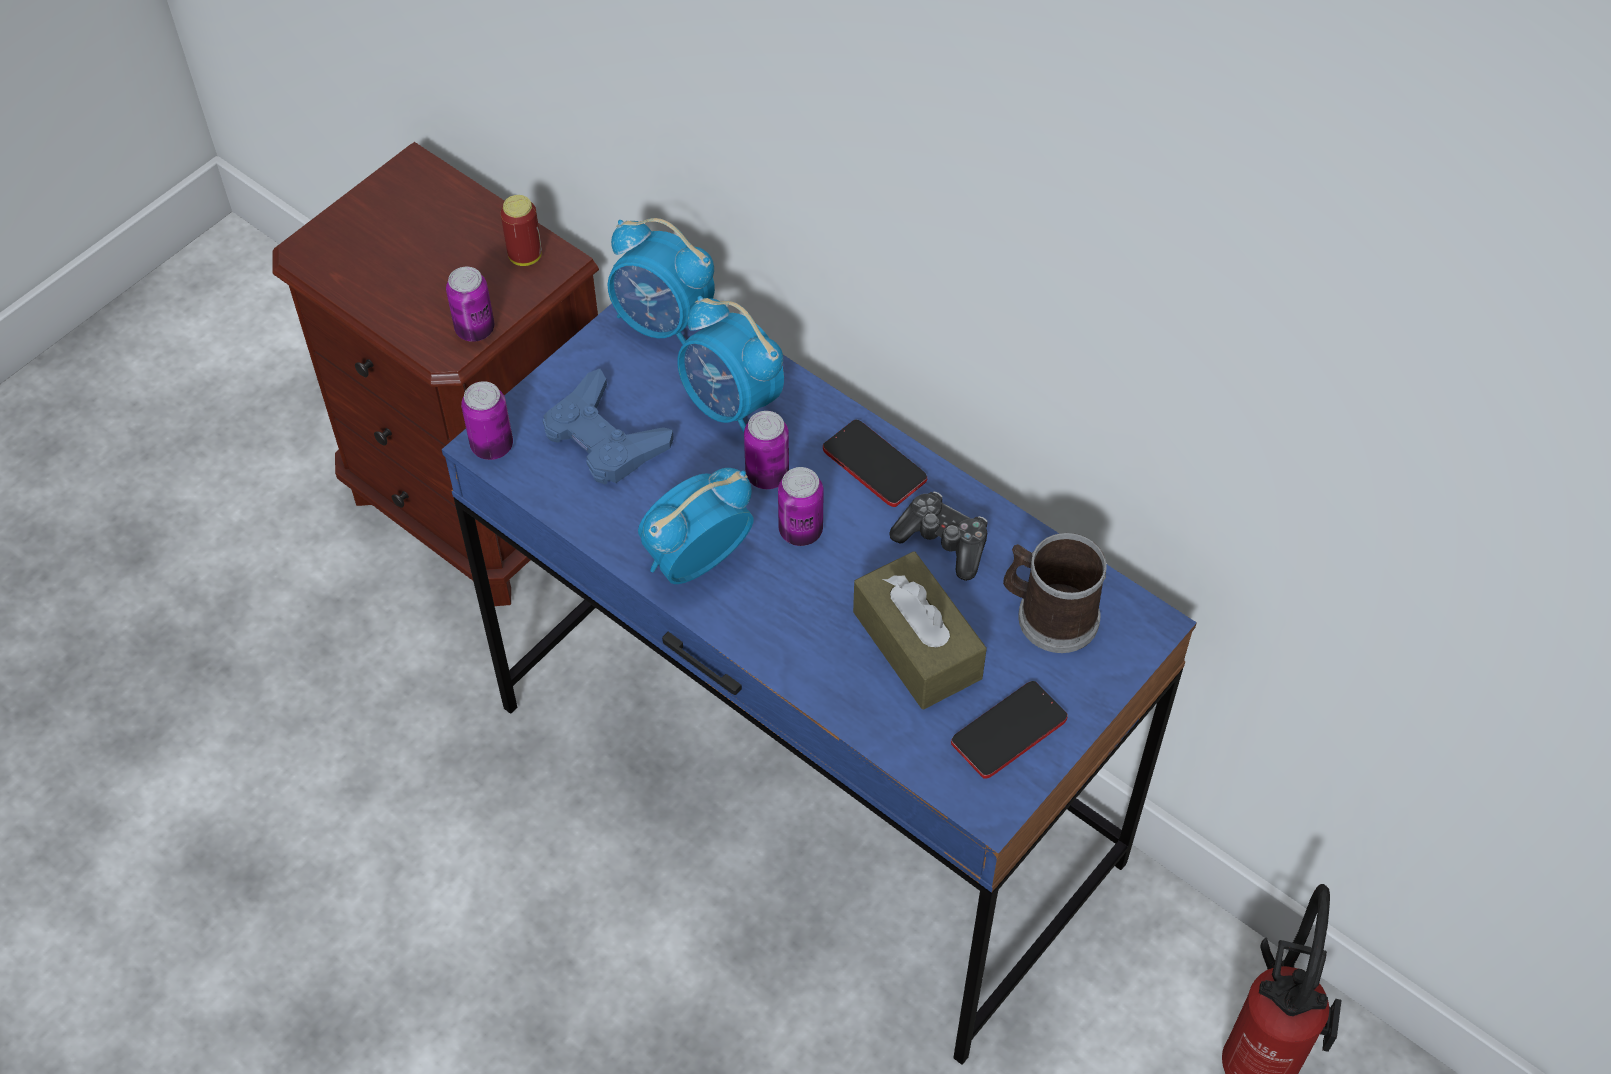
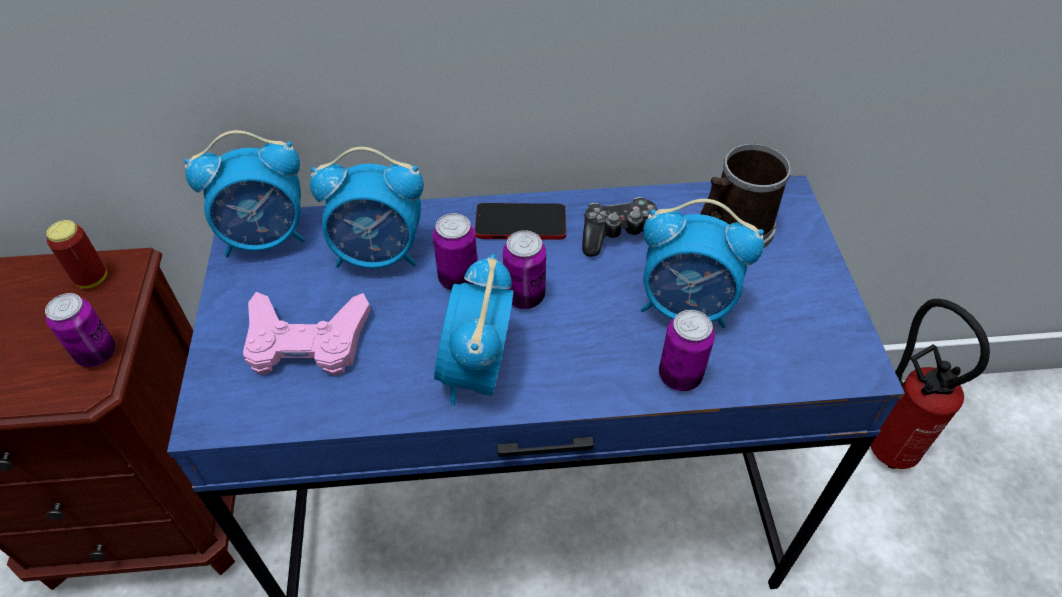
camera: 45 degrees left, 5 degrees down
can [461,381,513,460] -> can moved to [659,310,715,391]
blue game controller [543,369,674,485] -> pink game controller [243,292,371,376]
brown tissue box [853,551,987,710] -> alarm clock [641,199,764,328]
phone [951,681,1068,779] -> none

